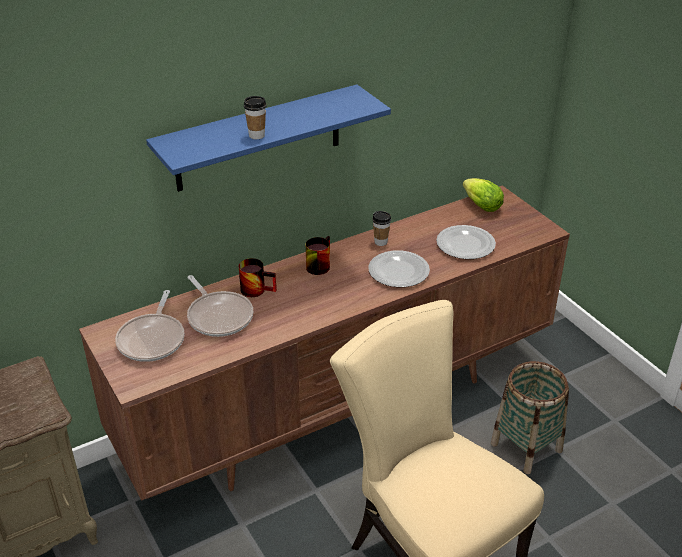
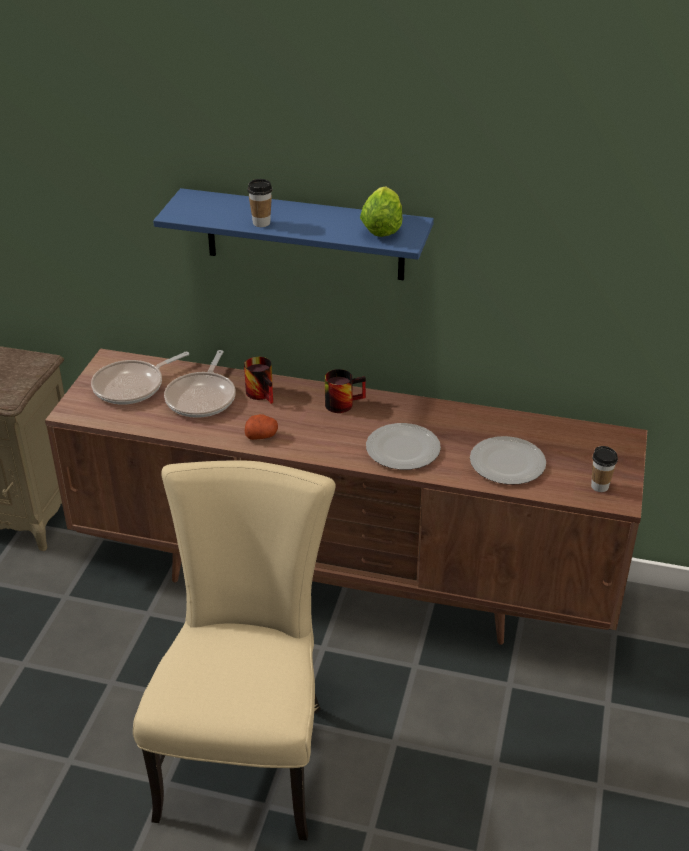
camera: 45 degrees right, 0 degrees up
cup [372,211,391,246] -> cup moved to [591,446,618,492]
lettuce [463,178,504,212] -> lettuce moved to [360,186,402,237]
basket [491,361,569,474] -> none
none -> potato [245,414,278,440]

